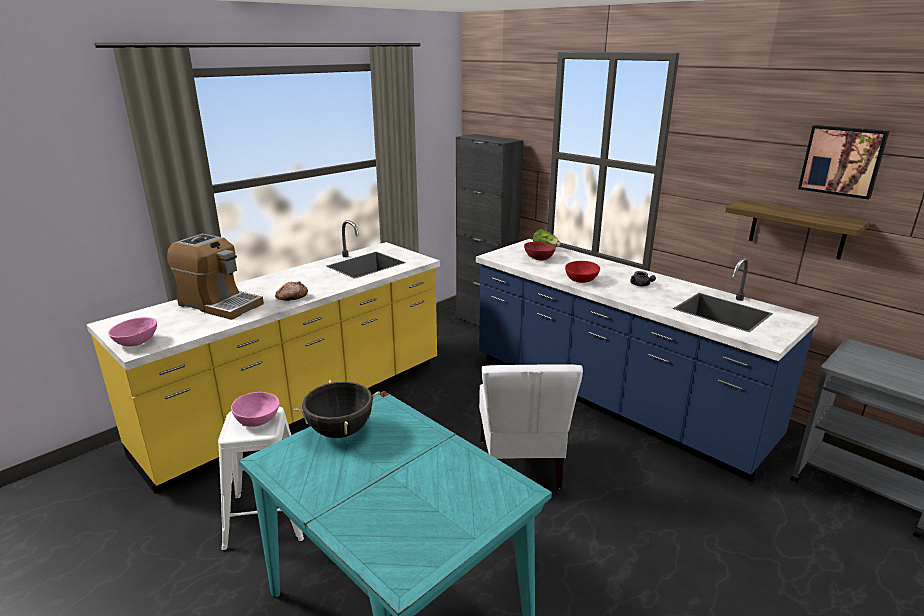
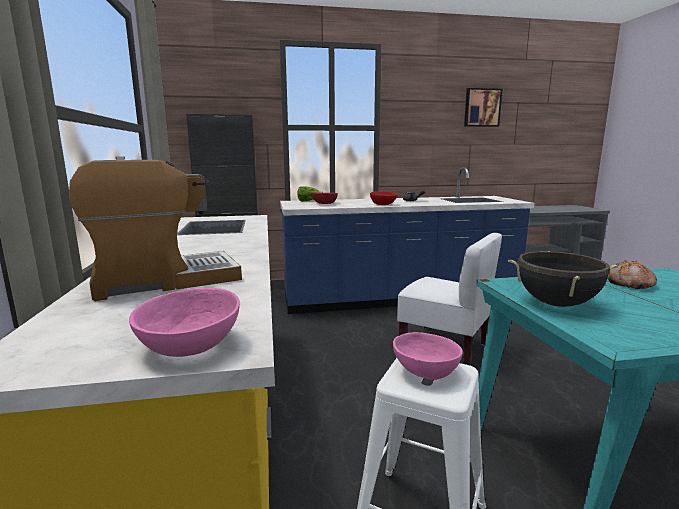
camera: 55 degrees left, 10 degrees down
bread [275,281,308,301] -> bread moved to [608,260,657,289]
shelf [725,200,870,260] -> none

